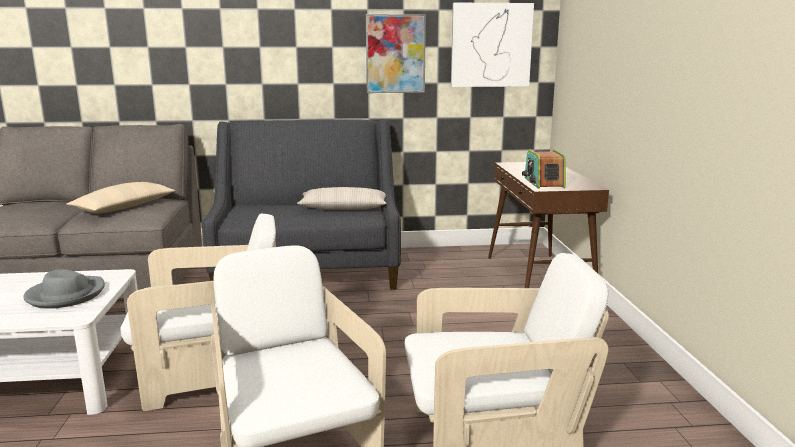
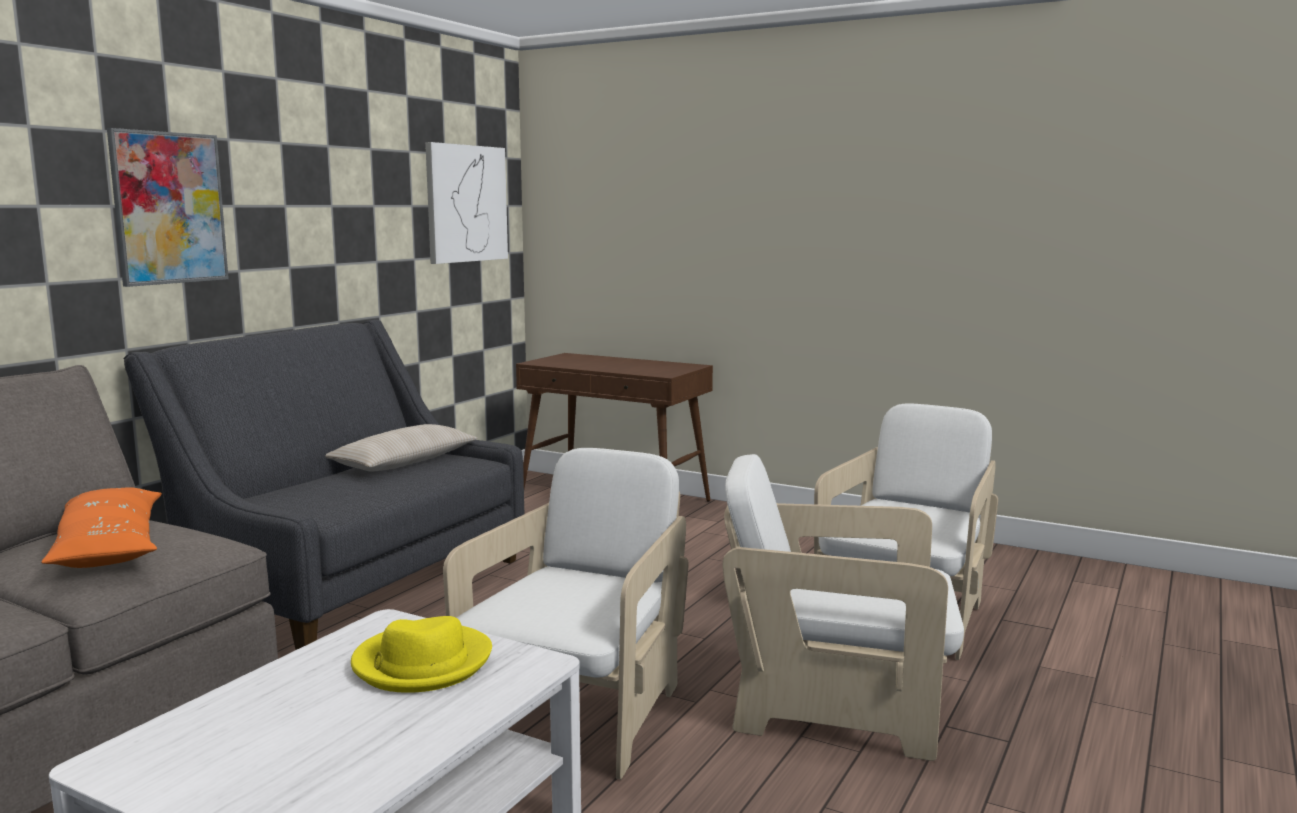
camera: 55 degrees left, 5 degrees down
grey hat [23,269,105,309] -> yellow hat [351,616,492,693]
beige pillow [67,182,176,213] -> orange pillow [42,488,162,568]
picture [366,14,426,93] -> picture moved to [107,128,229,287]
radio [522,149,566,189] -> none

